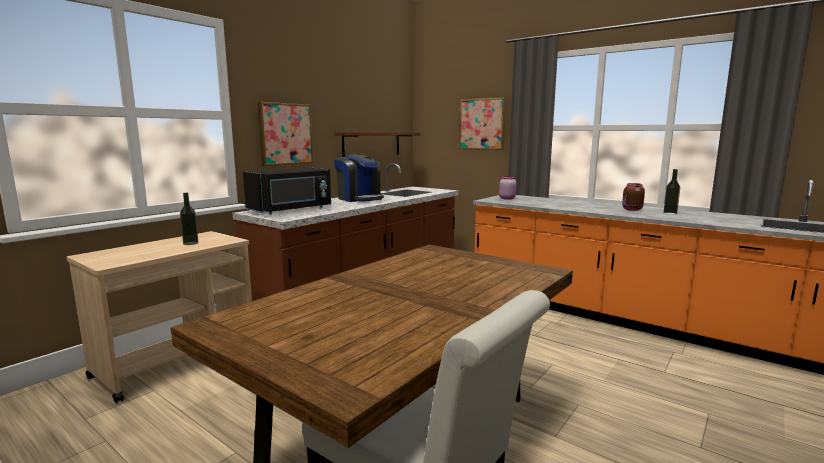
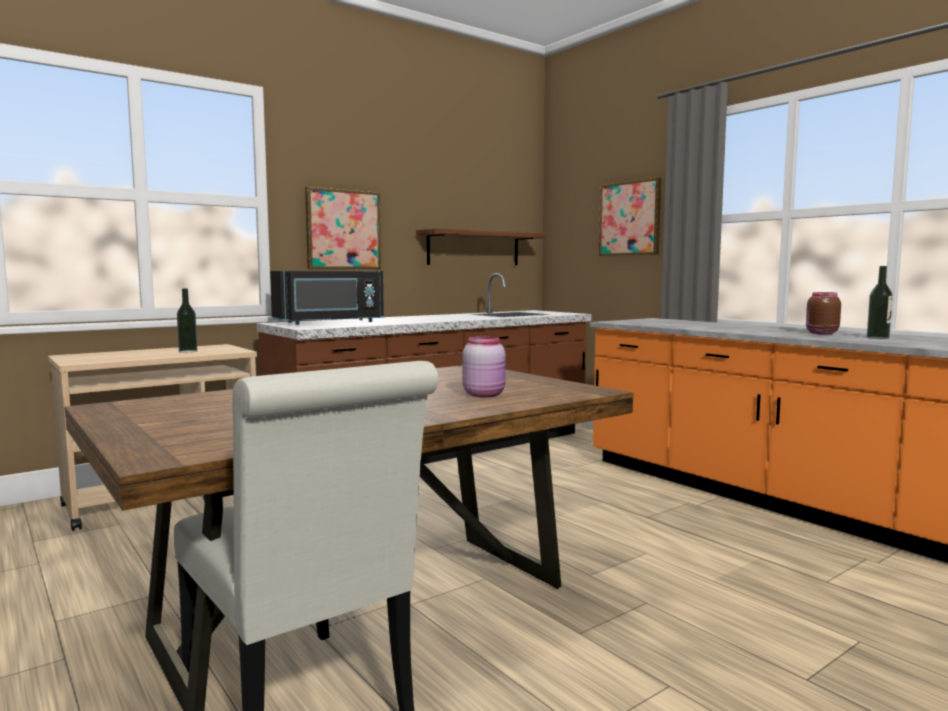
camera: 15 degrees right, 5 degrees down
coffee machine [334,154,384,202] -> none
pink jar [499,176,517,200] -> pink jar moved to [463,336,506,397]

